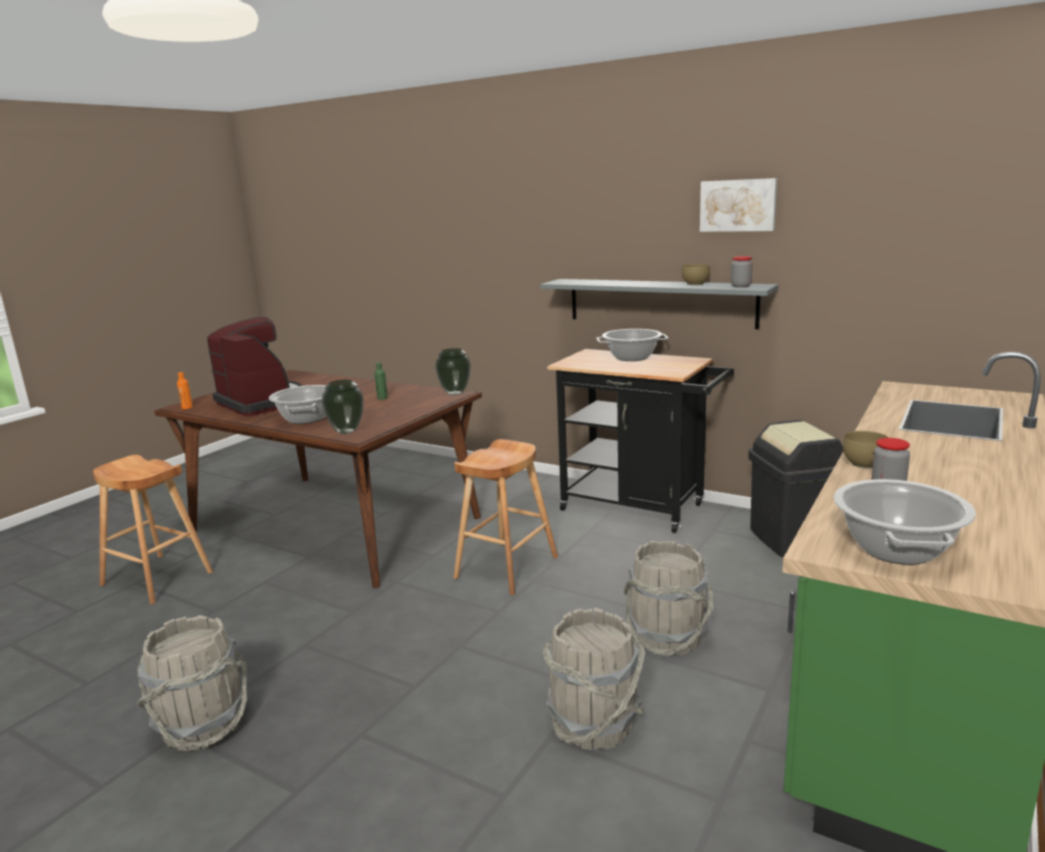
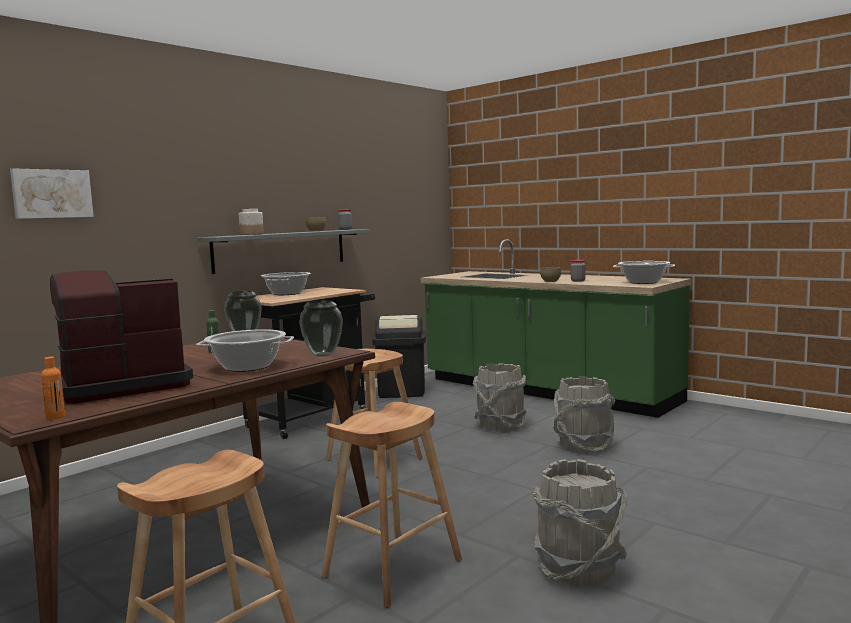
camera: 80 degrees left, 10 degrees down
picture [700,178,777,232] -> picture moved to [10,168,94,219]
none -> jar [239,209,264,235]
none -> brown stool [322,402,462,608]

